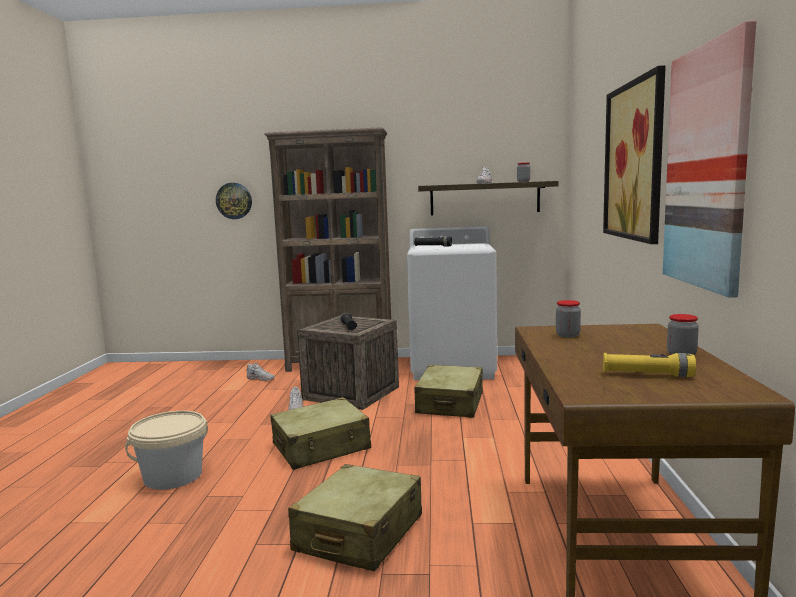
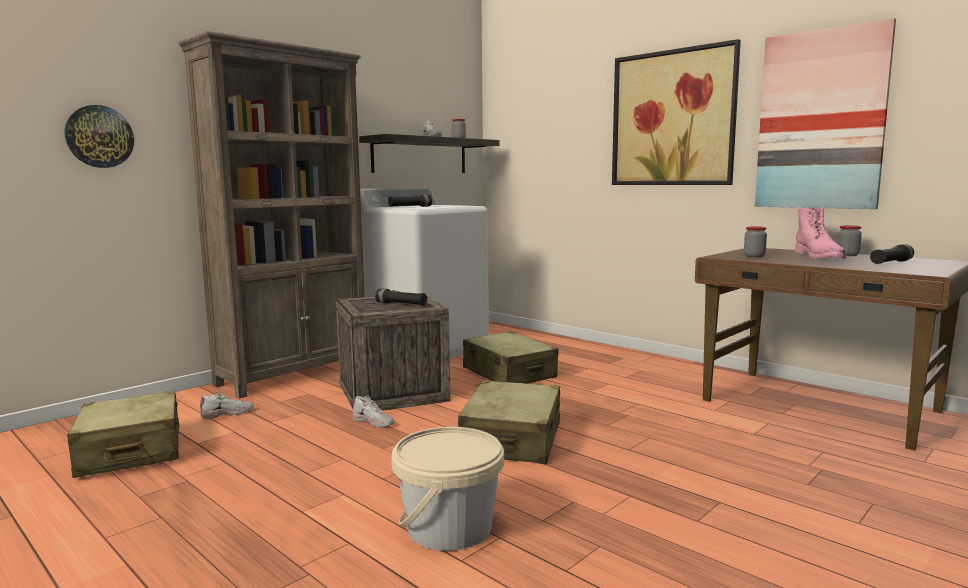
camera: 50 degrees left, 0 degrees up
beige suitcase [288,464,422,571] -> beige suitcase moved to [67,390,179,478]
yellow flashlight [603,353,696,377] -> black flashlight [870,244,914,264]
none -> pink boot [795,207,846,259]

